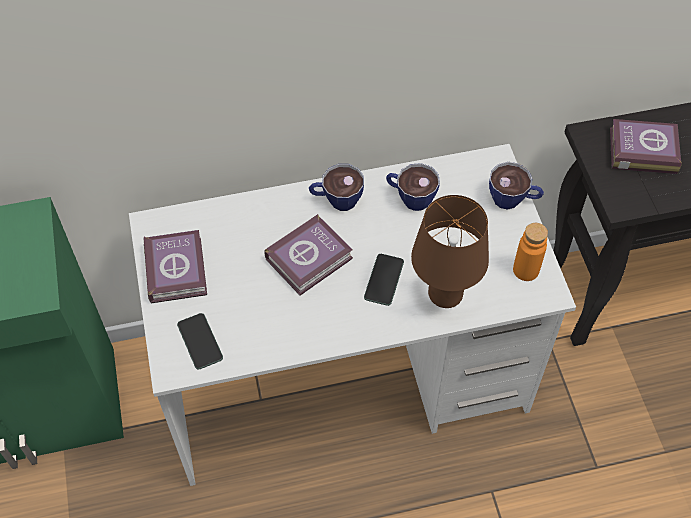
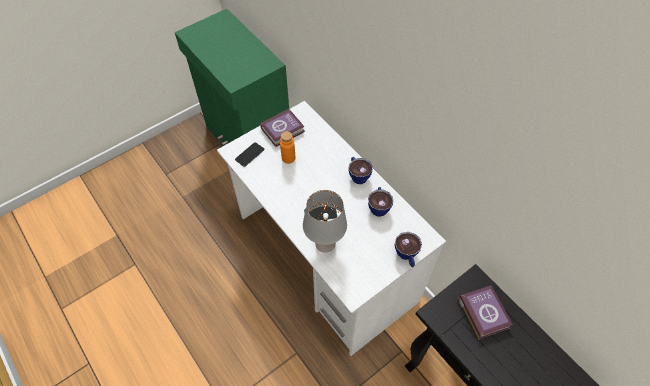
camera: 65 degrees right, 0 degrees up
book [264,214,353,295] -> none
brown table lamp [411,195,489,308] -> grey table lamp [303,190,347,253]
orange bottle [513,223,548,281] -> orange bottle moved to [280,131,295,164]

